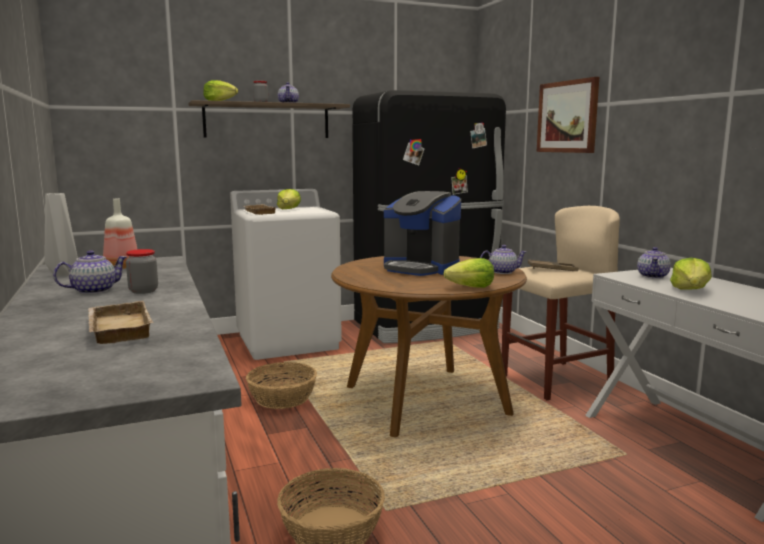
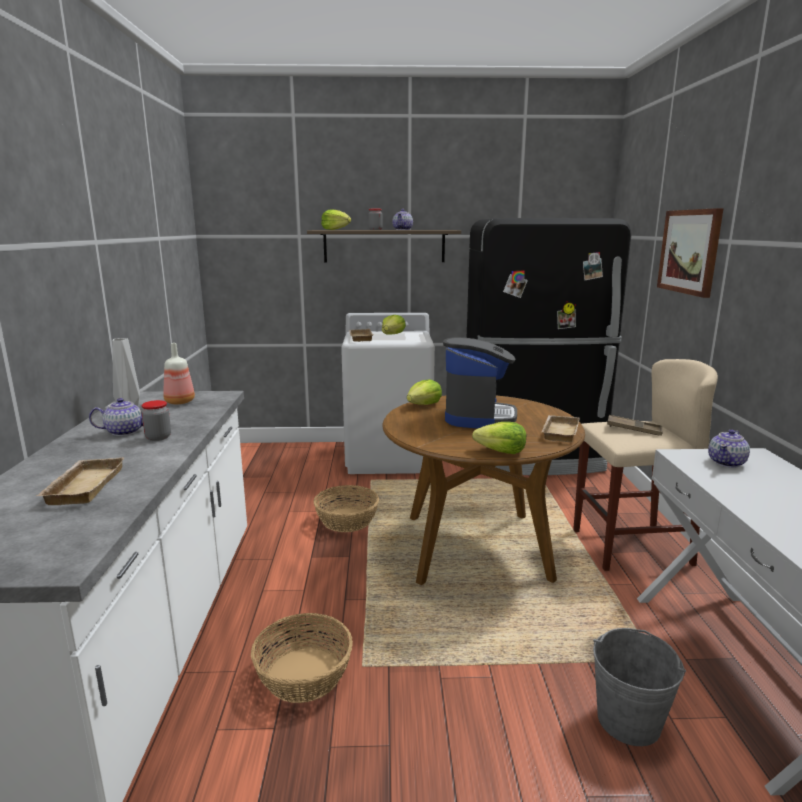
camera: 20 degrees right, 5 degrees up
coffee machine [384,191,461,276] -> coffee machine turned 135 degrees counterclockwise [443,337,517,428]
teapot [480,245,527,274] -> beige tray [541,415,580,442]
lettuce [670,258,712,290] -> lettuce moved to [407,379,442,405]
none -> grey bucket [593,628,686,746]

